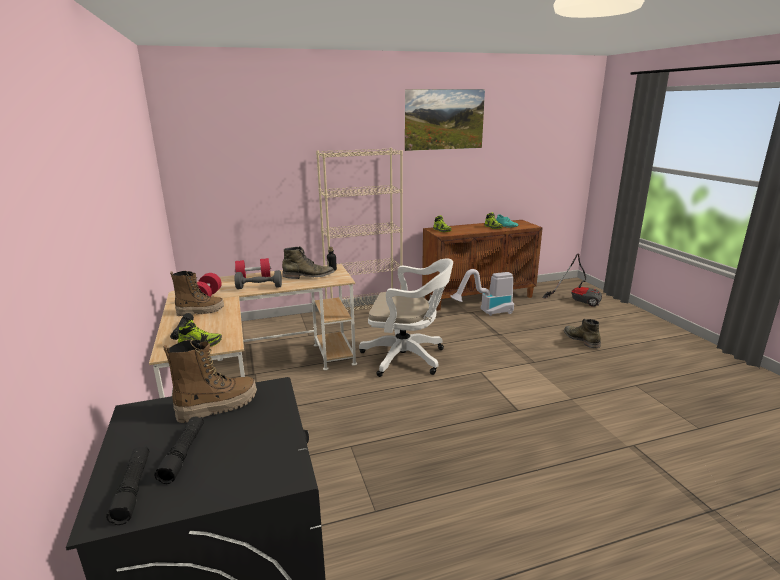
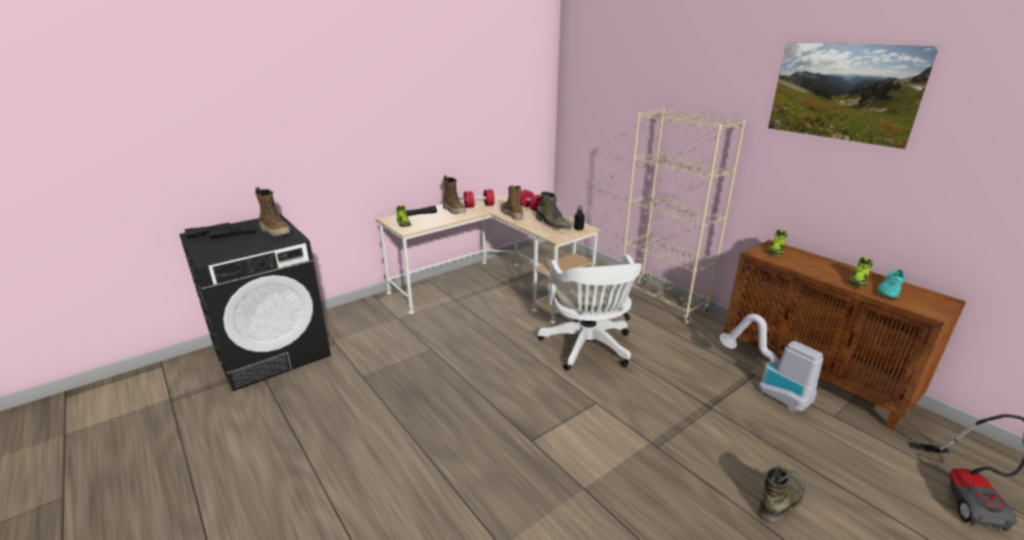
camera: 70 degrees right, 5 degrees up
grey dumbbell [235,270,282,289] -> boot [501,185,523,220]

